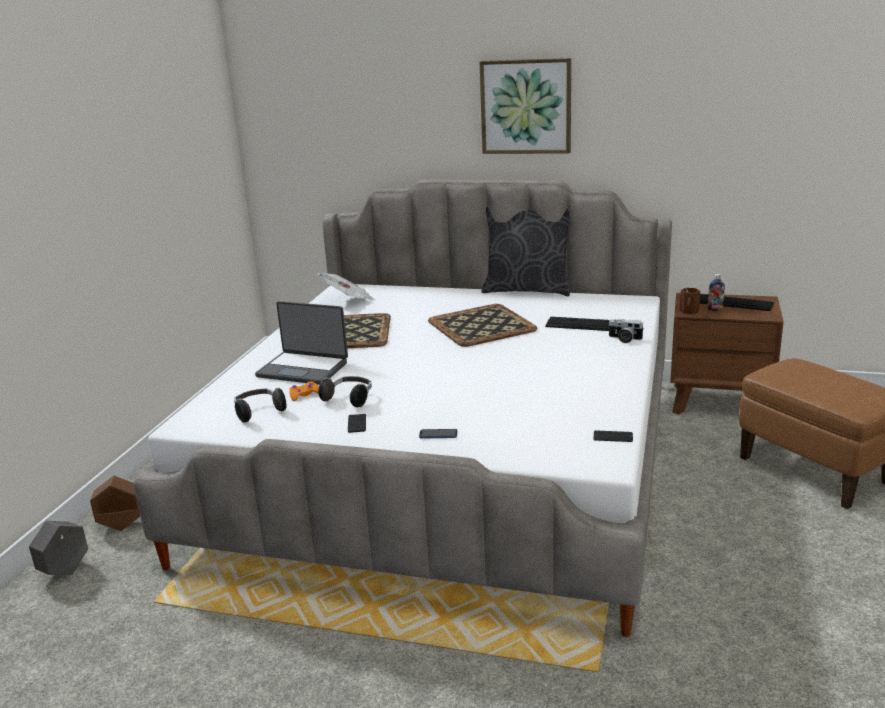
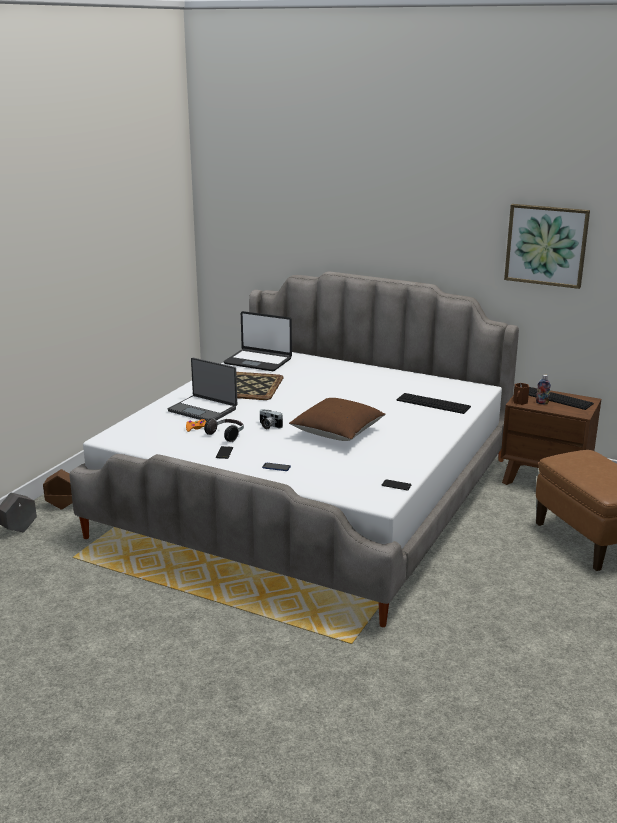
camera: 10 degrees right, 0 degrees up
headphones [234,387,287,423] -> none
newspaper [317,273,376,301] -> laptop [223,311,292,371]
tray [428,304,537,347] -> none
picture [480,58,571,154] -> picture moved to [504,204,590,289]
grey pillow [481,207,570,296] -> none
camera [609,319,643,343] -> camera moved to [260,409,283,429]
none -> brown pillow [289,398,386,441]

